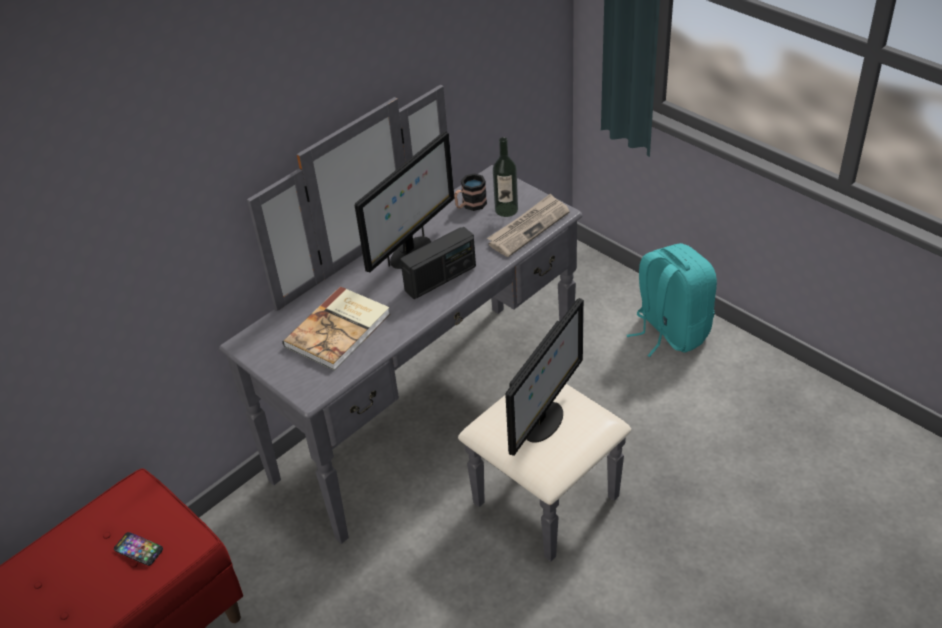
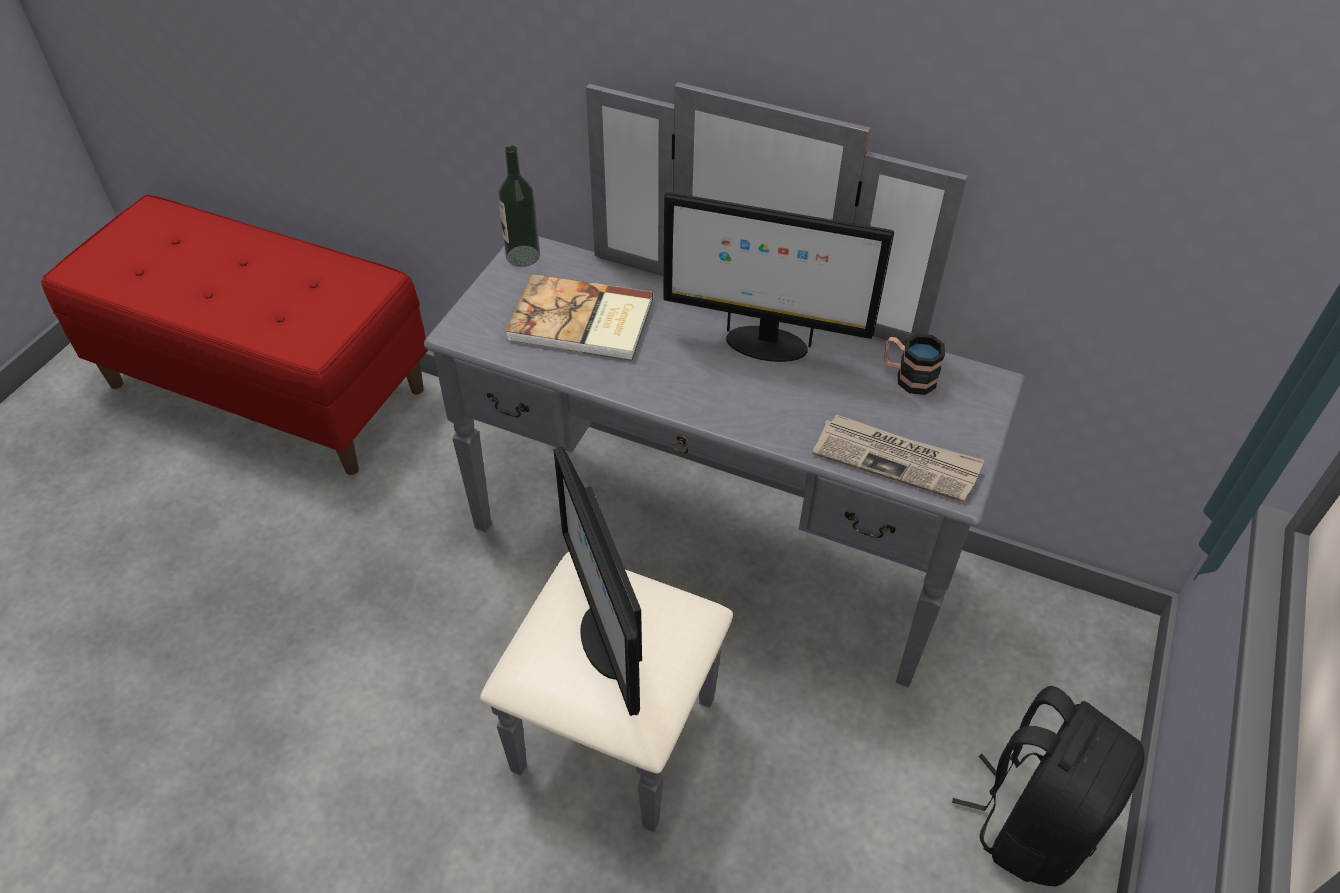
camera: 65 degrees right, 5 degrees up
phone [114,532,163,566] -> none
radio [400,227,476,299] -> none
bottle [493,137,518,217] -> bottle moved to [498,145,540,267]
monitor [505,298,584,456] -> monitor turned 60 degrees clockwise [553,447,642,716]
turquoise backpack [626,243,717,357] -> black backpack [952,686,1145,886]

